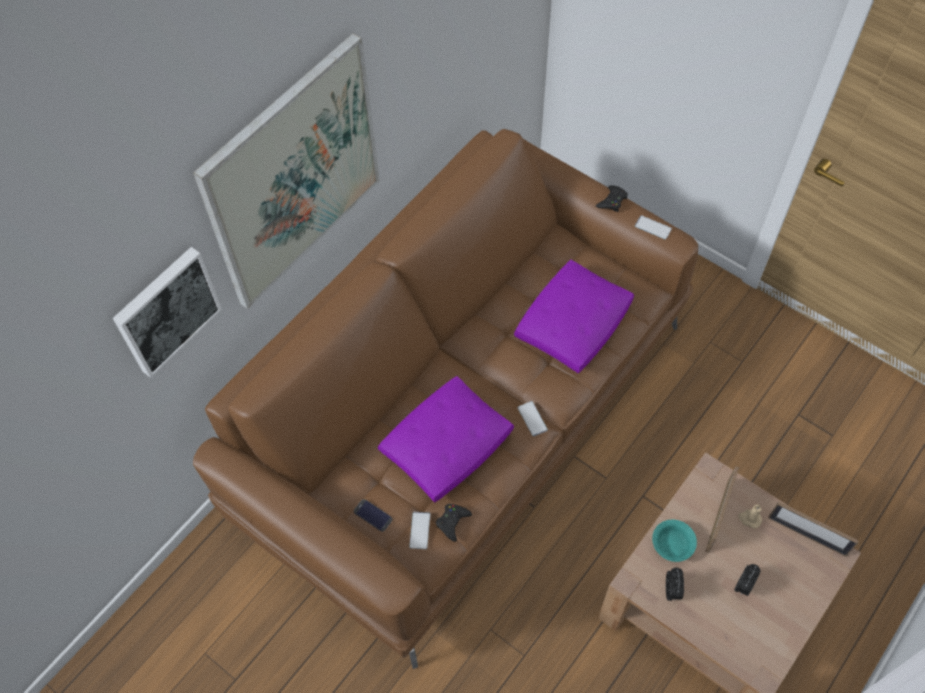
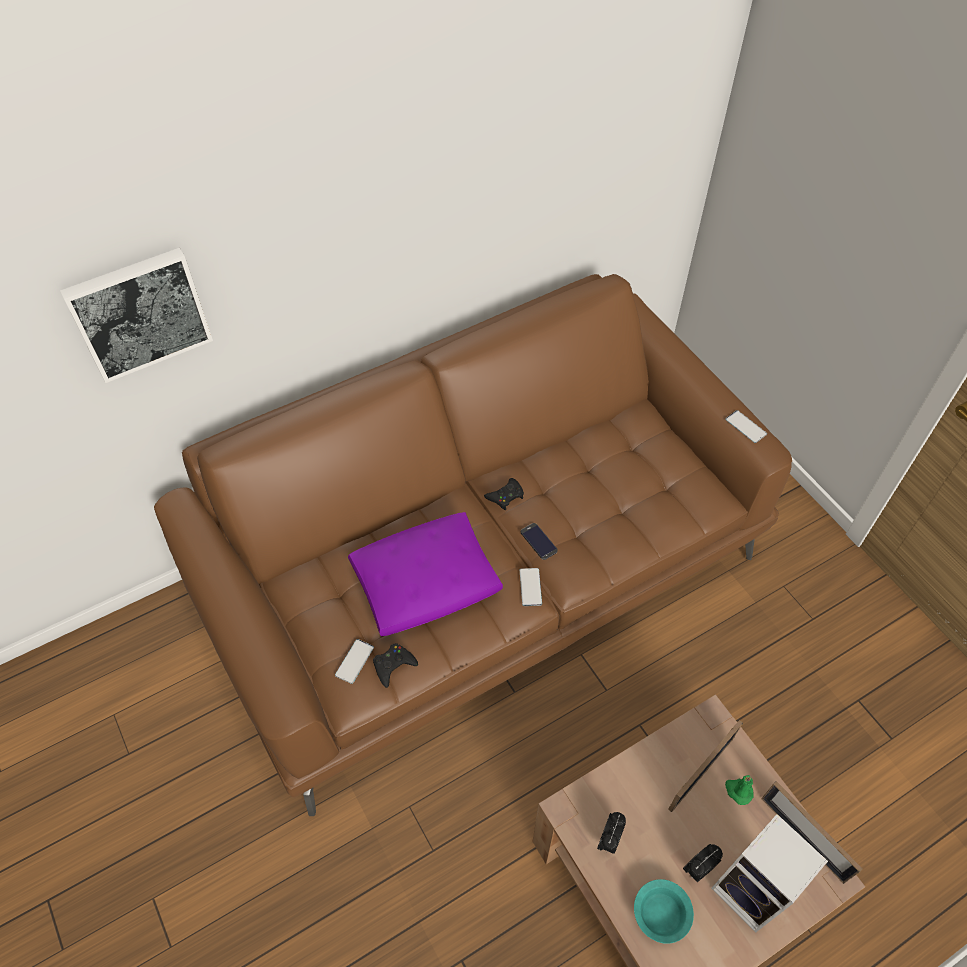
camera: 20 degrees right, 5 degrees down
picture [193,33,380,309] -> none
phone [354,499,392,532] -> phone moved to [521,523,558,560]
purple pillow [514,260,634,373] -> none
black game controller [596,185,628,212] -> black game controller moved to [484,478,524,510]
turquoise bowl [652,520,697,562] -> turquoise bowl moved to [634,879,694,944]
beige candle [738,505,762,529] -> green candle [725,775,754,805]
none -> speaker [711,814,828,933]

